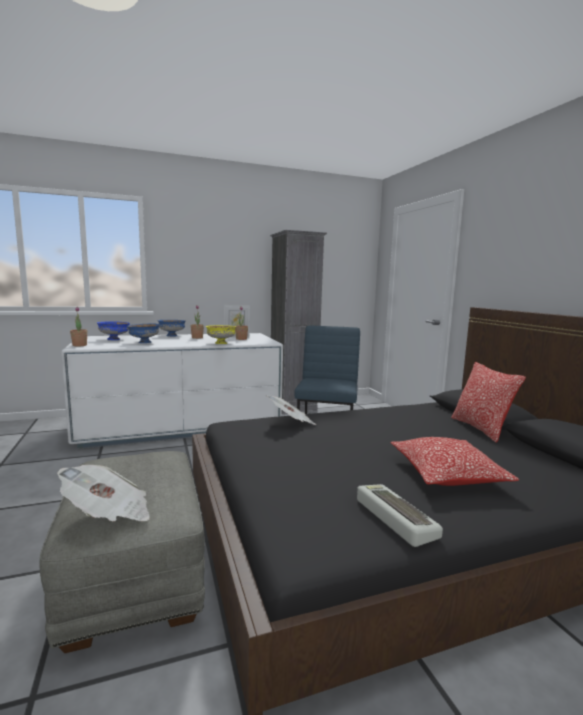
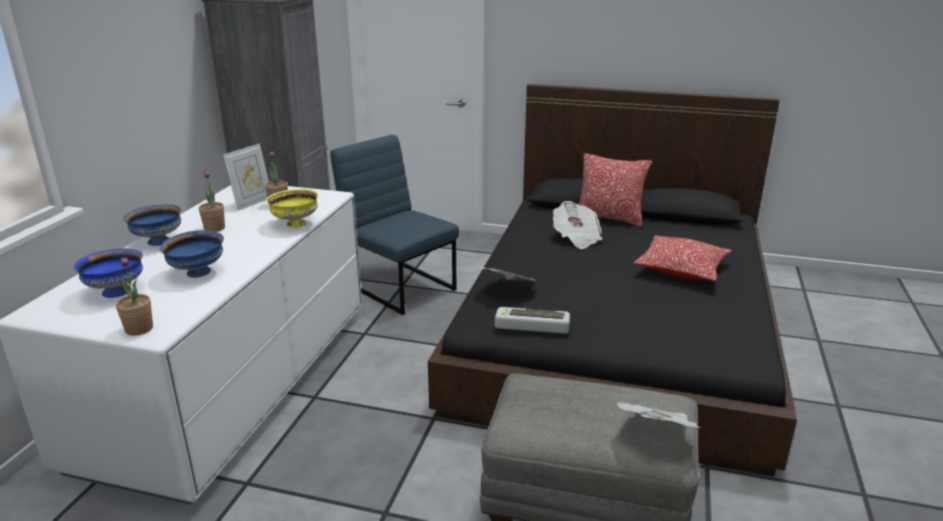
camera: 55 degrees left, 15 degrees up
keyboard [357,484,443,547] -> keyboard moved to [495,307,570,334]
none -> newspaper [553,201,603,249]

